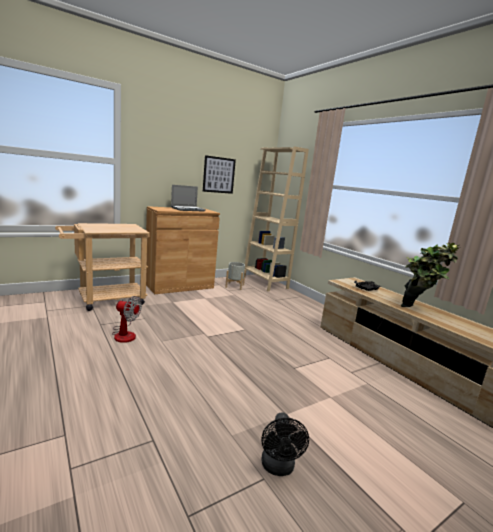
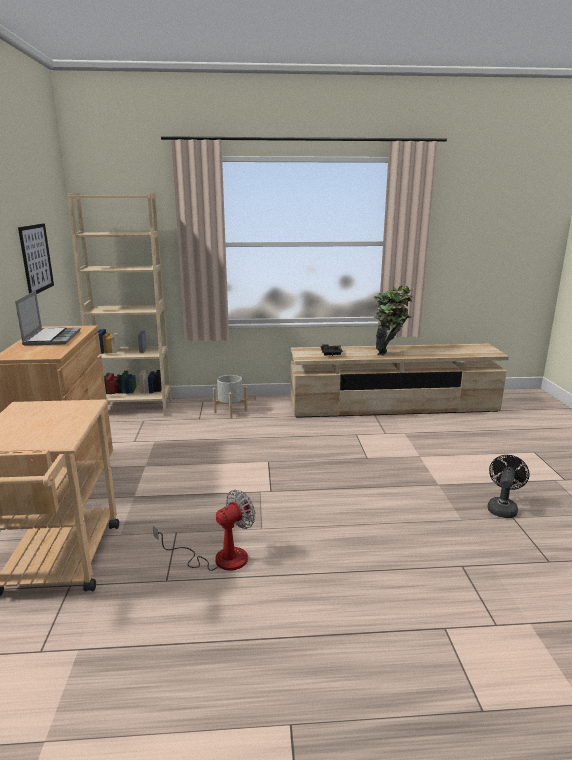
camera: 60 degrees left, 5 degrees up
grey planter [225,262,246,290] -> grey planter moved to [213,375,247,418]
black fan [261,412,309,476] -> black fan turned 90 degrees counterclockwise [487,455,530,518]

